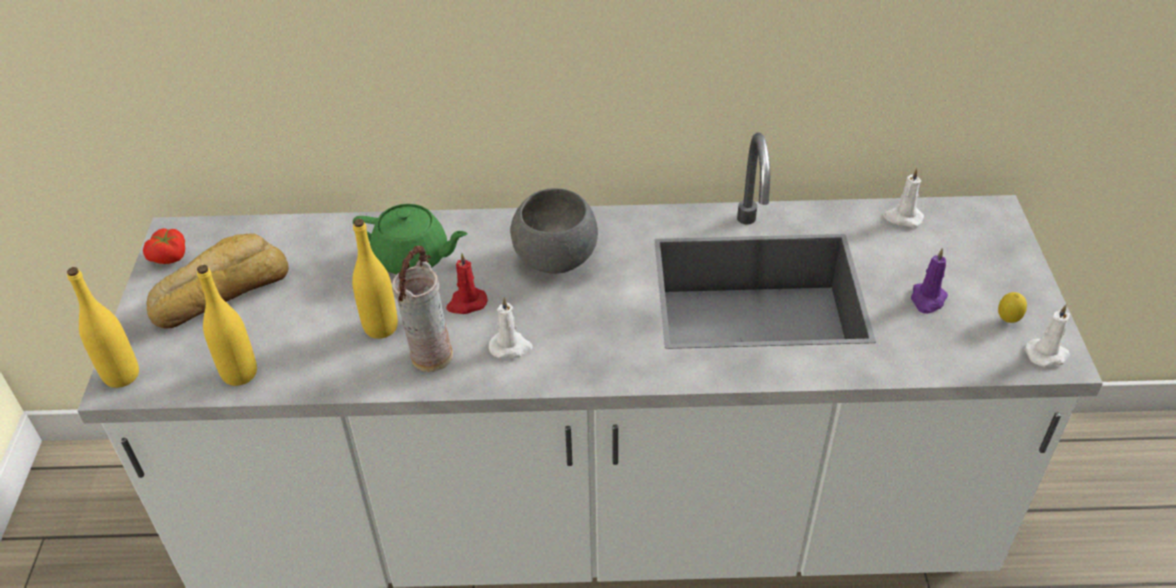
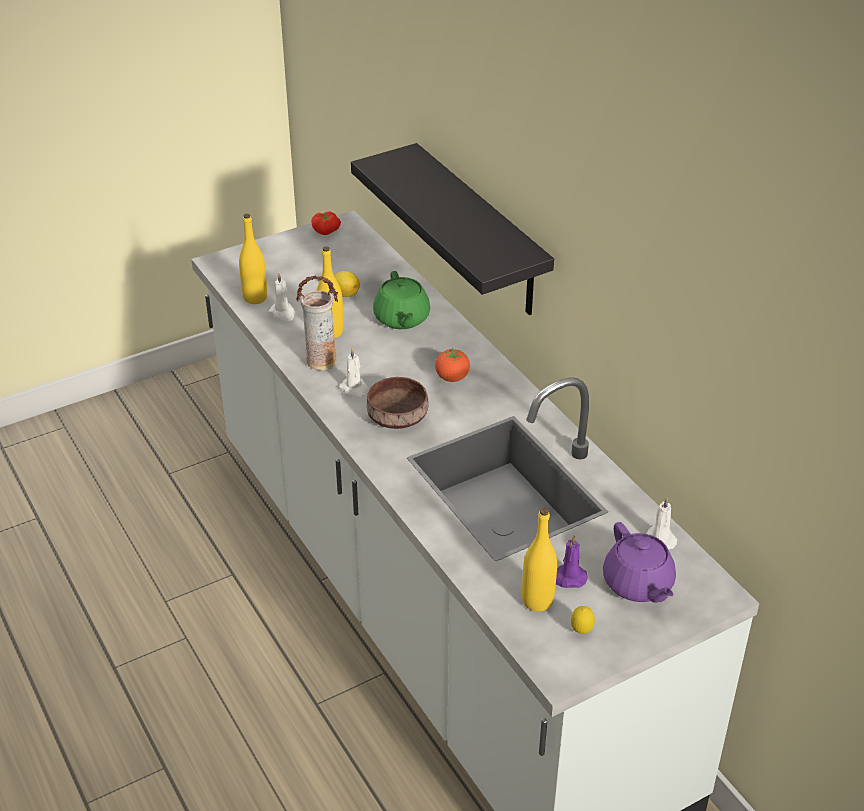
camera: 60 degrees right, 5 degrees down
yellow bottle [67,267,139,388] -> yellow bottle moved to [522,508,557,612]
bread [147,234,289,329] -> none
red candle [446,253,488,314] -> none
grey bowl [510,188,598,274] -> tomato [435,348,470,382]
white candle [1025,304,1070,367] -> white candle moved to [269,273,295,321]
none -> lemon [334,271,360,297]
none -> black shelf [351,143,554,315]
none -> brown bowl [367,377,429,429]
none -> purple teapot [603,522,676,602]

